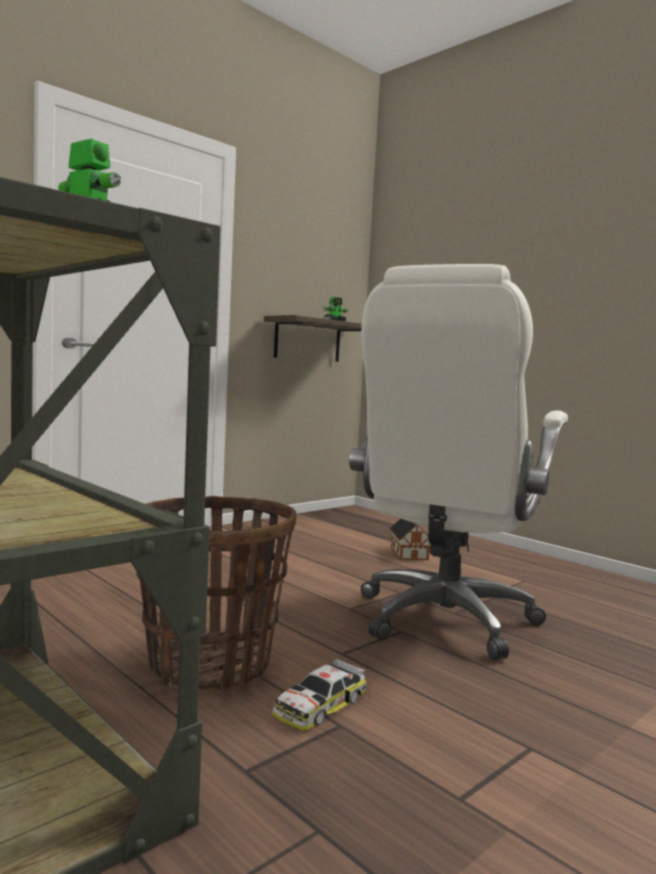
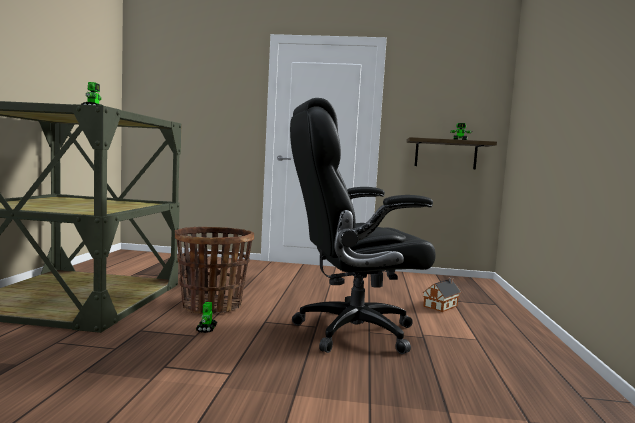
camera: 50 degrees right, 0 degrees up
toy car [272,658,367,732] -> toy robot [196,302,217,333]
white office chair [349,264,568,660] -> black office chair [290,98,436,354]

